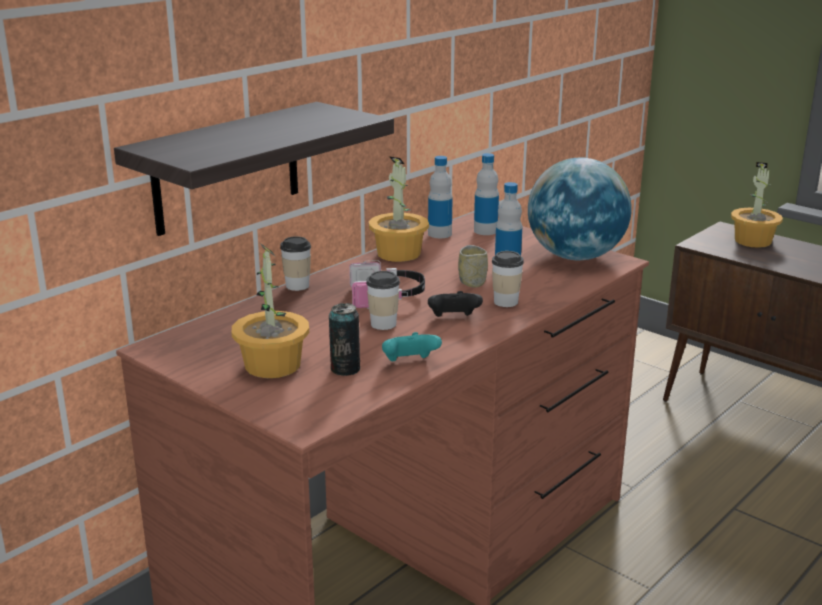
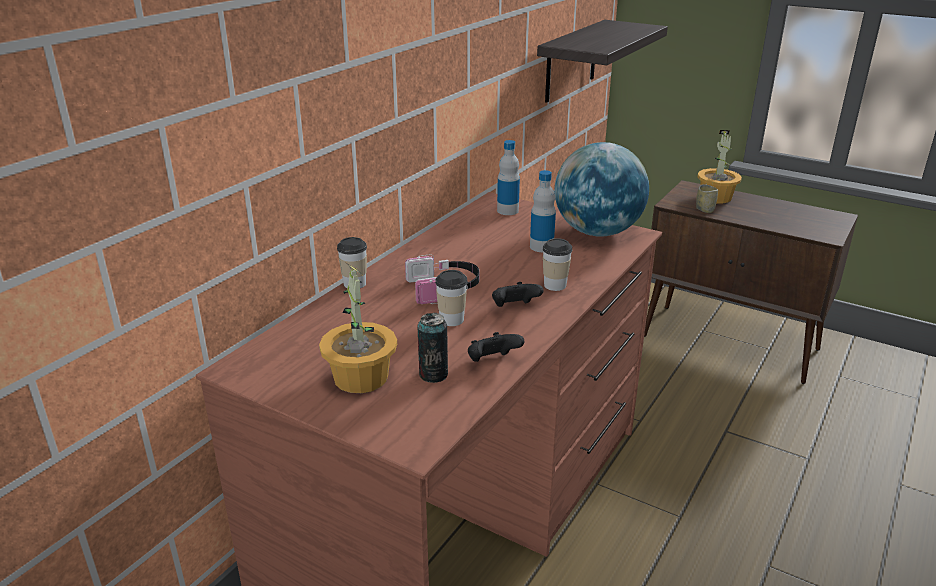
camera: 10 degrees left, 5 degrees up
shelf [114,102,394,236] -> shelf moved to [537,20,668,103]
potted plant [369,156,429,262] -> none
turquoise game controller [382,332,442,362] -> black game controller [468,332,524,362]
bottle [428,156,453,238] -> none
cup [458,245,488,288] -> cup moved to [696,184,718,213]

